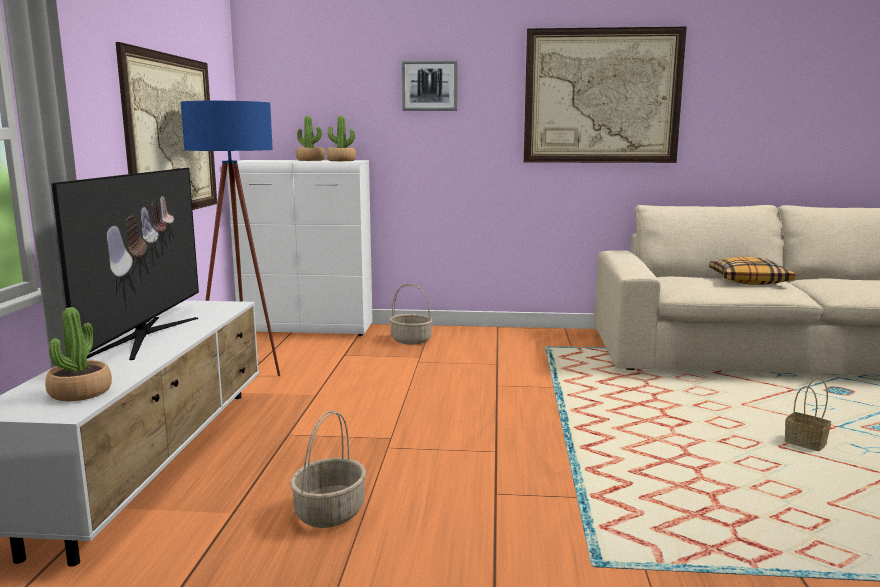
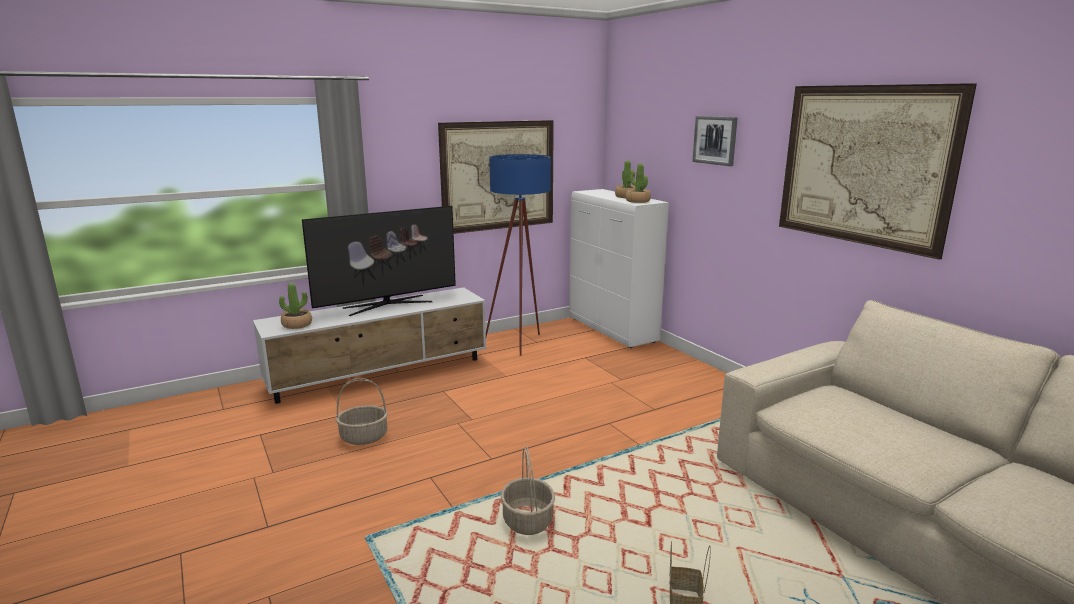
camera: 55 degrees right, 5 degrees up
basket [389,283,433,345] -> basket moved to [501,447,555,535]
pillow [709,257,796,285] -> none

